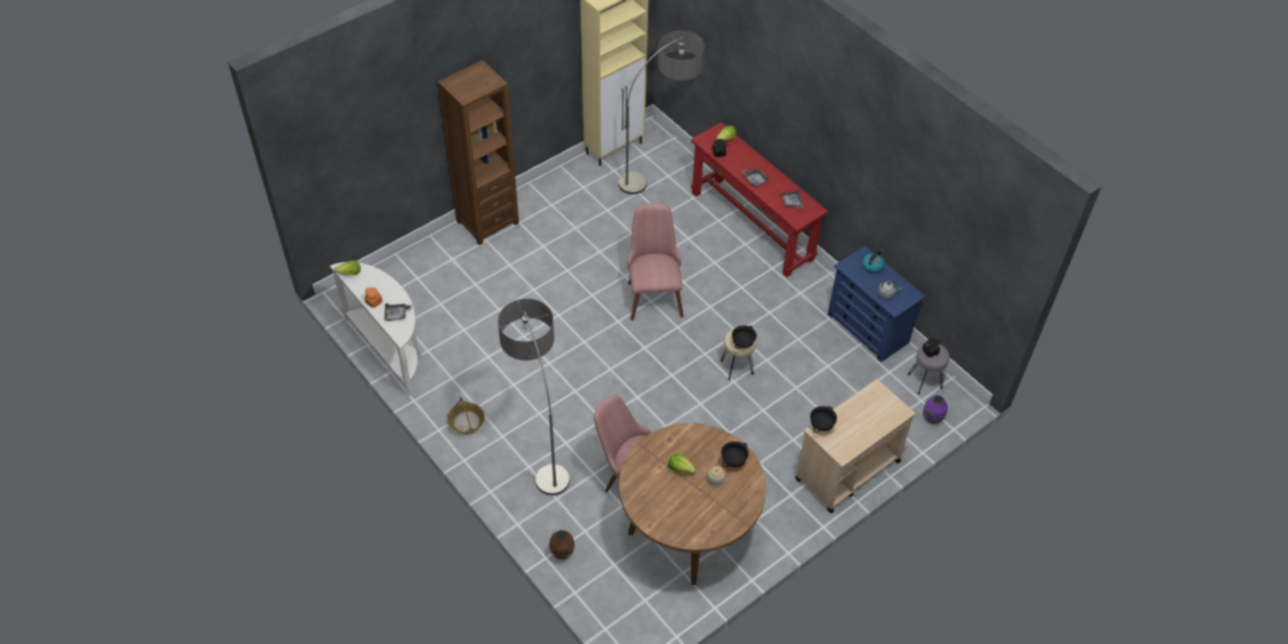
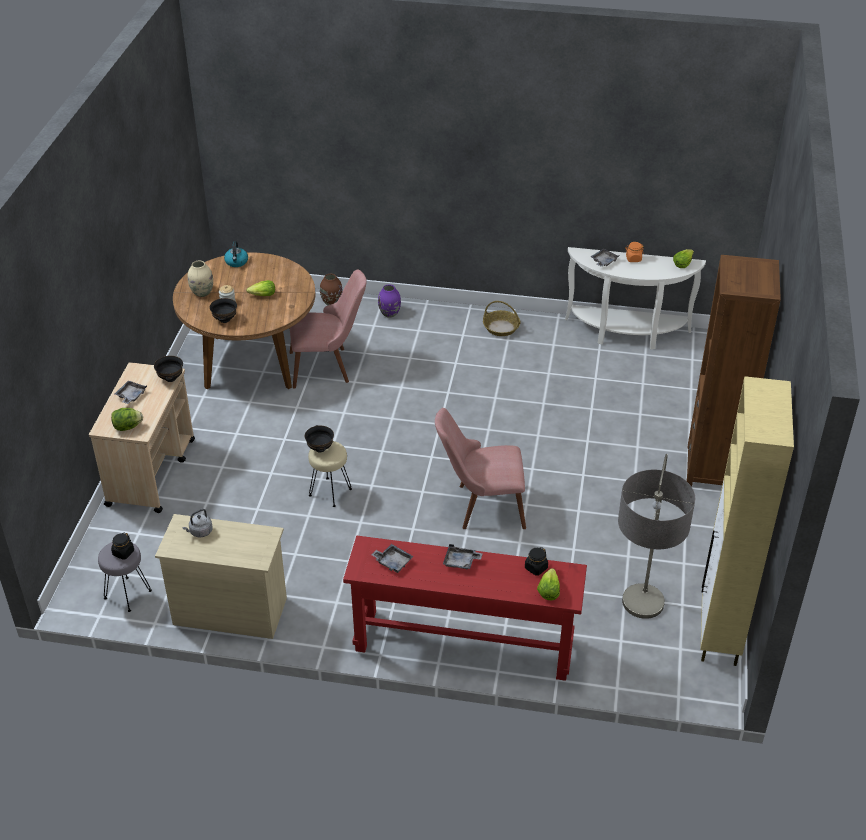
camera: 140 degrees right, 10 degrees down
floor lamp [498,299,570,495] -> none
pink chair [627,203,684,321] -> pink chair turned 135 degrees clockwise [435,408,526,529]
blue dresser [827,246,926,362] -> beige dresser [155,514,287,639]
kettle [862,249,885,273] -> kettle moved to [224,241,248,267]
purple vase [923,395,948,424] -> purple vase moved to [378,284,401,318]
none -> lettuce [111,408,143,431]
none -> grey tray [115,381,147,404]
none -> beige vase [188,261,213,297]

